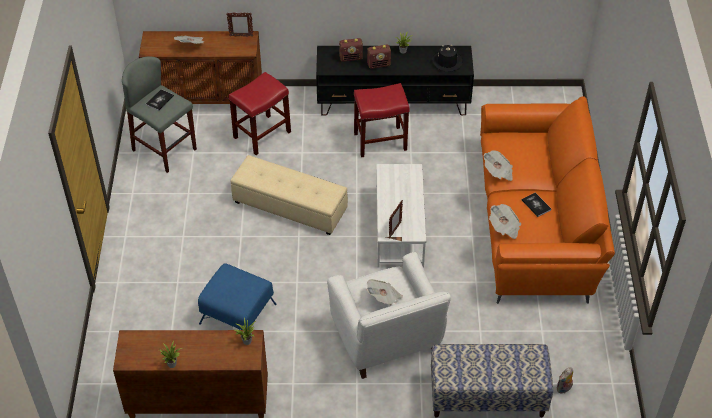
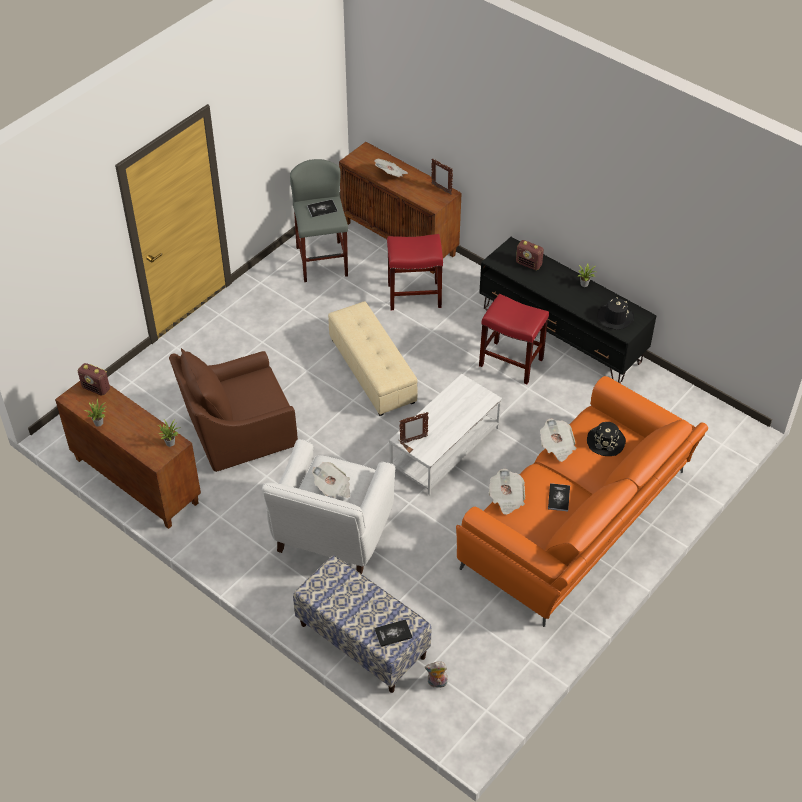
camera: 40 degrees right, 0 degrees up
blue ottoman [198,263,277,330] -> brown armchair [169,348,298,472]
radio [367,45,391,69] -> radio moved to [78,363,110,396]
none -> book [374,619,413,647]
none -> black hat [587,422,626,456]

